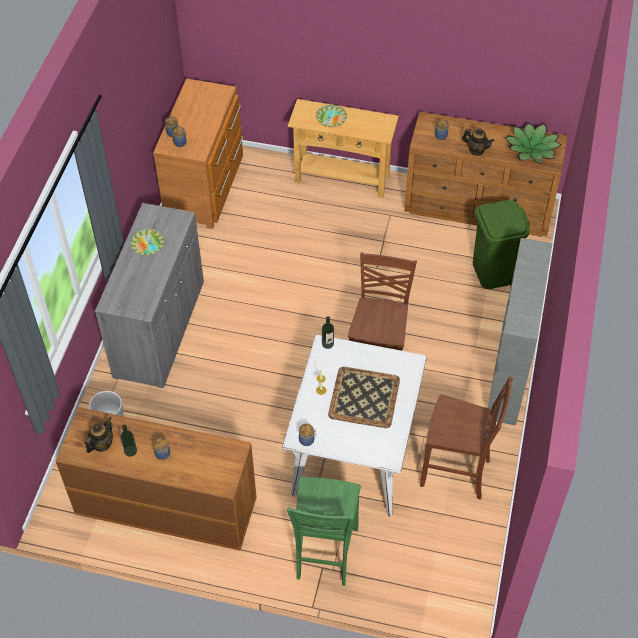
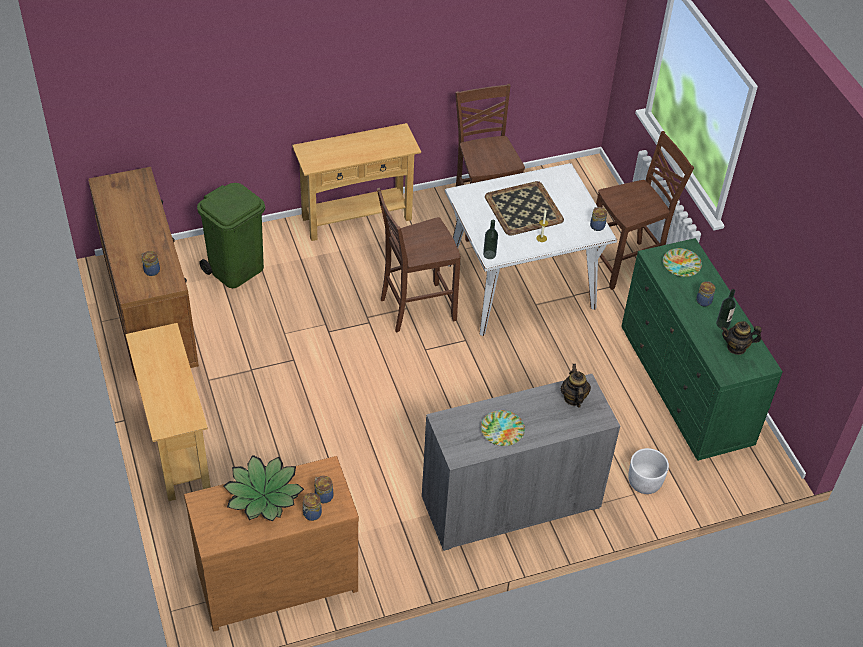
camera: 125 degrees left, 5 degrees down
brown dresser [56,407,257,550] -> green dresser [621,238,783,461]
green chair [287,477,361,586] -> brown chair [596,131,694,290]
plate [316,105,347,127] -> plate moved to [663,248,702,277]
teapot [462,128,494,155] -> teapot moved to [561,364,591,408]
grey bookcase [488,238,553,426] -> beige console table [292,123,421,241]
potted plant [505,123,561,164] -> potted plant moved to [223,455,304,521]

